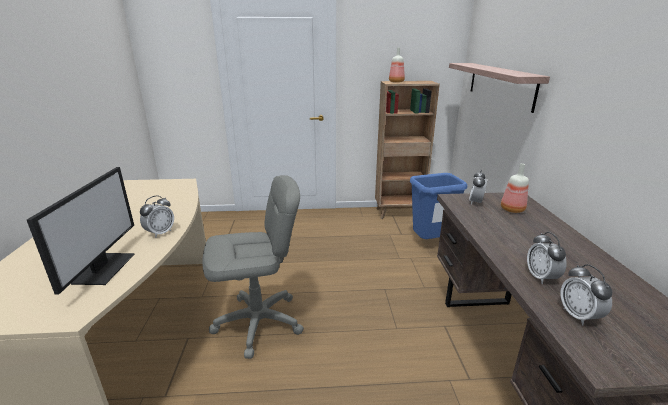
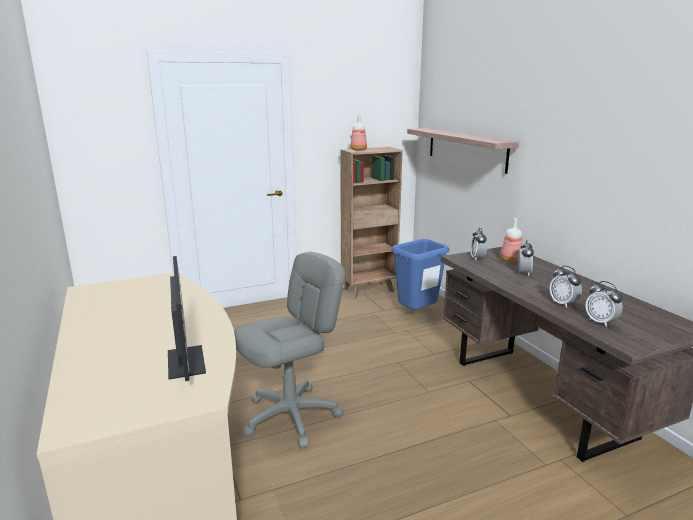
camera: 20 degrees left, 5 degrees down
alarm clock [140,195,174,238] -> alarm clock moved to [518,240,534,276]

